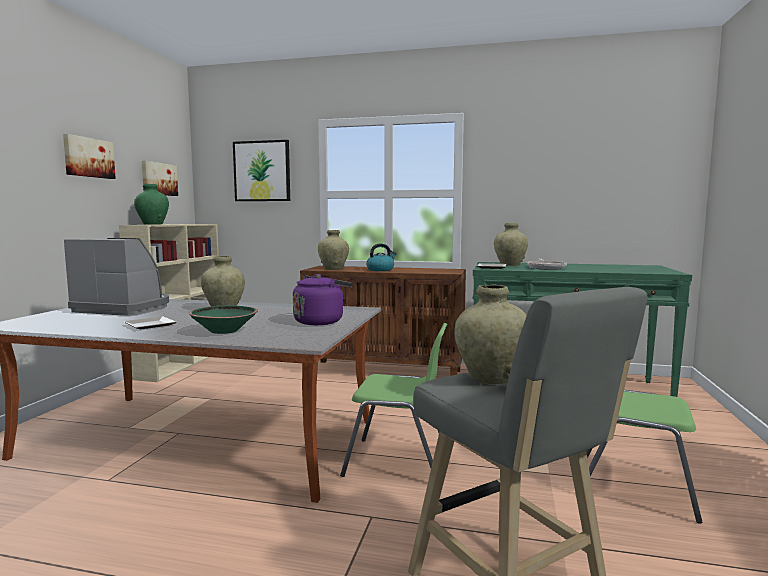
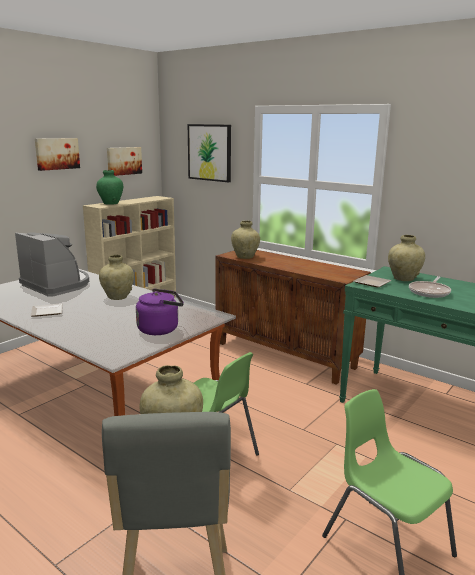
camera: 25 degrees right, 10 degrees up
green bowl [189,305,258,334] -> none
kettle [366,244,396,271] -> none

